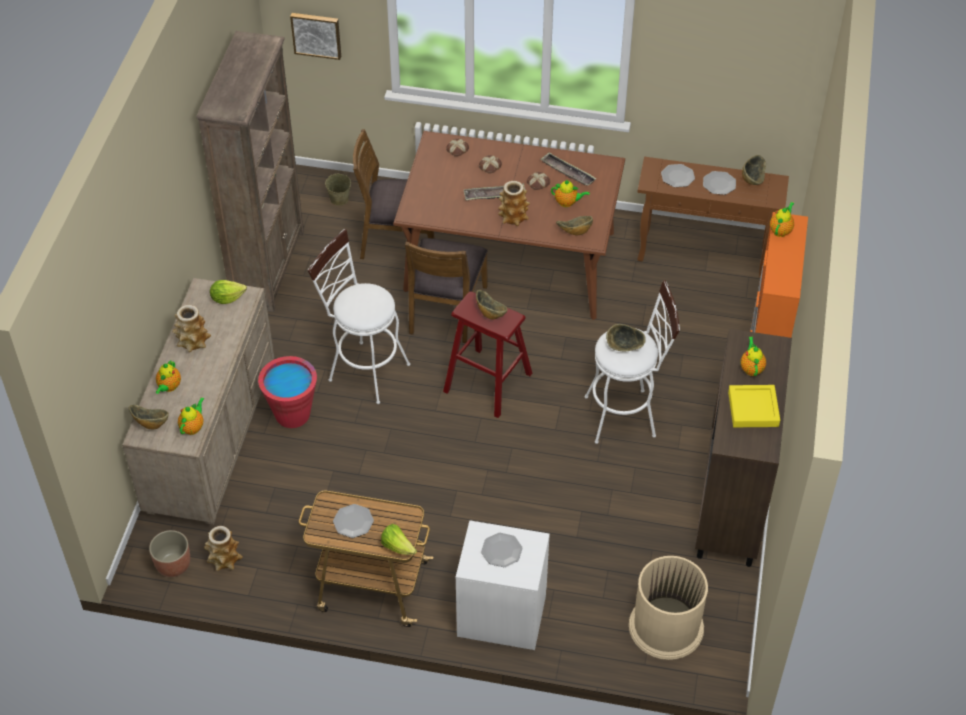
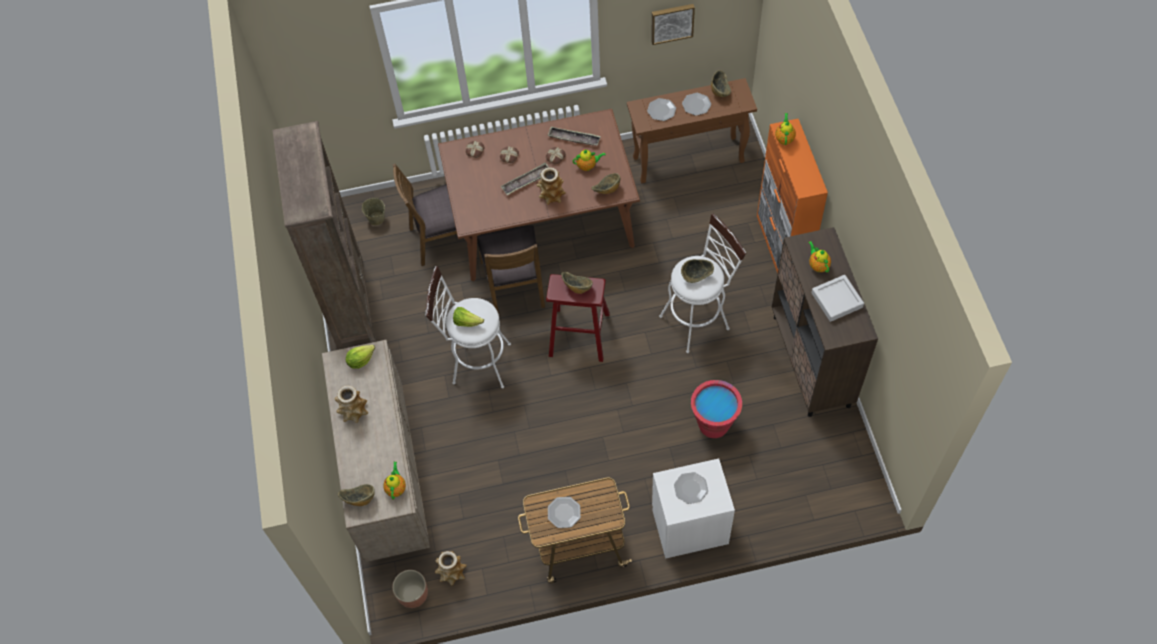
camera: 20 degrees left, 10 degrees up
teapot [156,361,181,394] -> none
red bucket [258,356,317,428] -> red bucket moved to [691,380,742,438]
picture [290,13,341,60] -> picture moved to [651,4,695,45]
lettuce [381,524,417,555] -> lettuce moved to [453,307,484,327]
beige trash can [629,556,708,660] -> none
yellow tray [728,385,780,427] -> grey tray [811,275,864,322]

